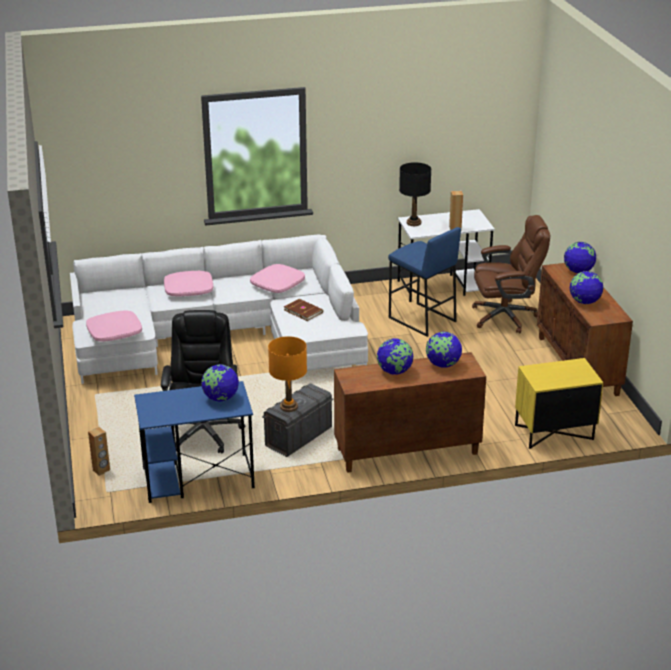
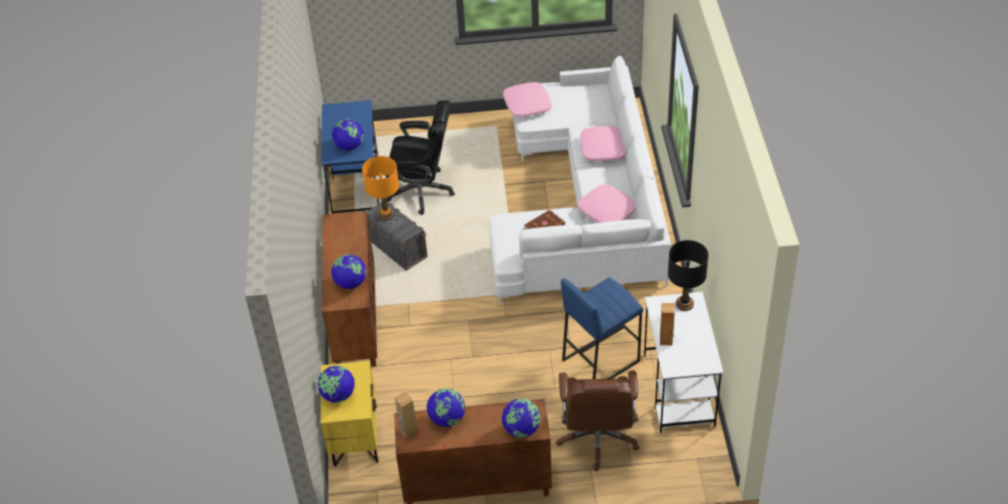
camera: 100 degrees right, 15 degrees up
brown speaker [88,427,110,476] -> brown speaker moved to [395,392,418,439]
globe [377,338,413,375] -> globe moved to [318,366,354,403]

